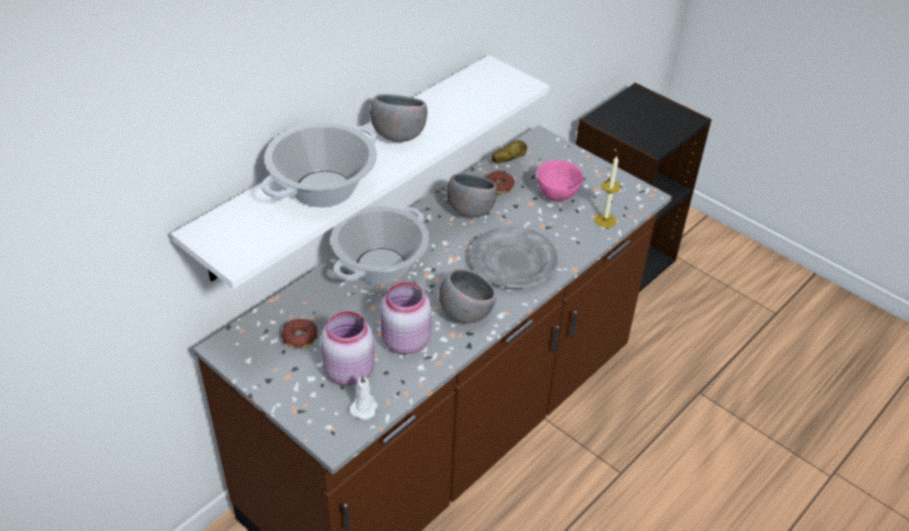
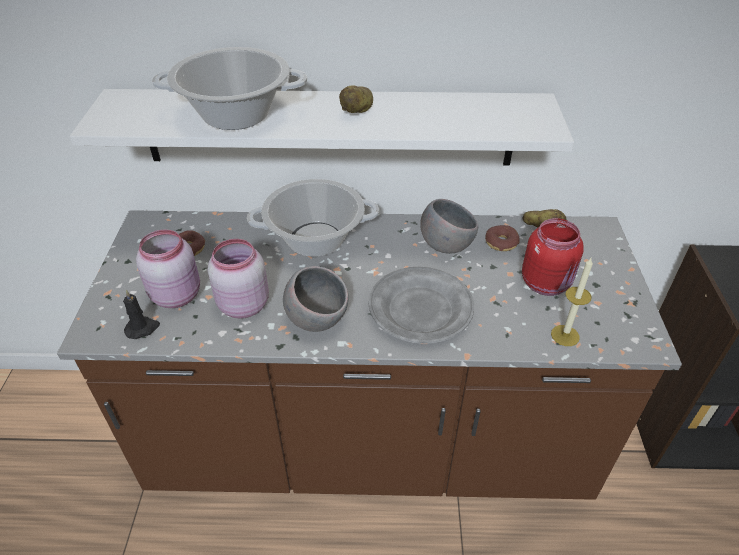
camera: 50 degrees right, 0 degrees up
white candle [349,374,378,420] -> black candle [123,290,160,339]
grey bowl [370,94,427,142] -> potato [339,85,373,113]
pink bowl [537,160,584,201] -> red jar [522,218,583,296]

